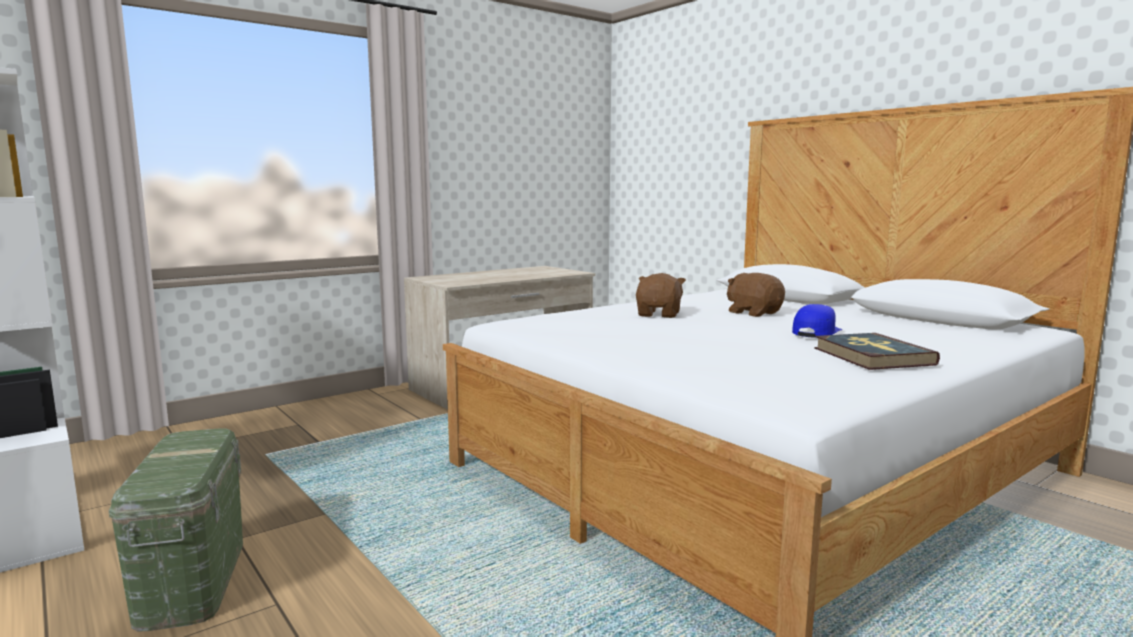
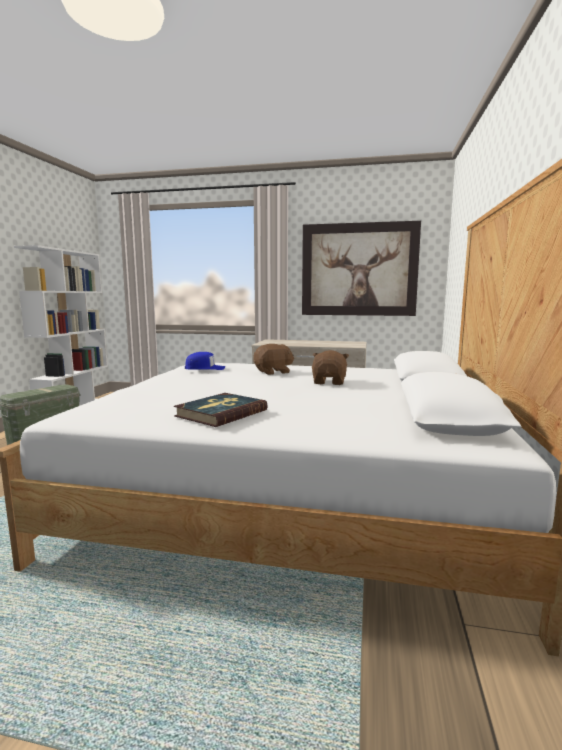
camera: 50 degrees right, 0 degrees up
blue cap [792,304,842,338] -> blue cap moved to [185,352,225,370]
none -> picture [302,221,421,316]

